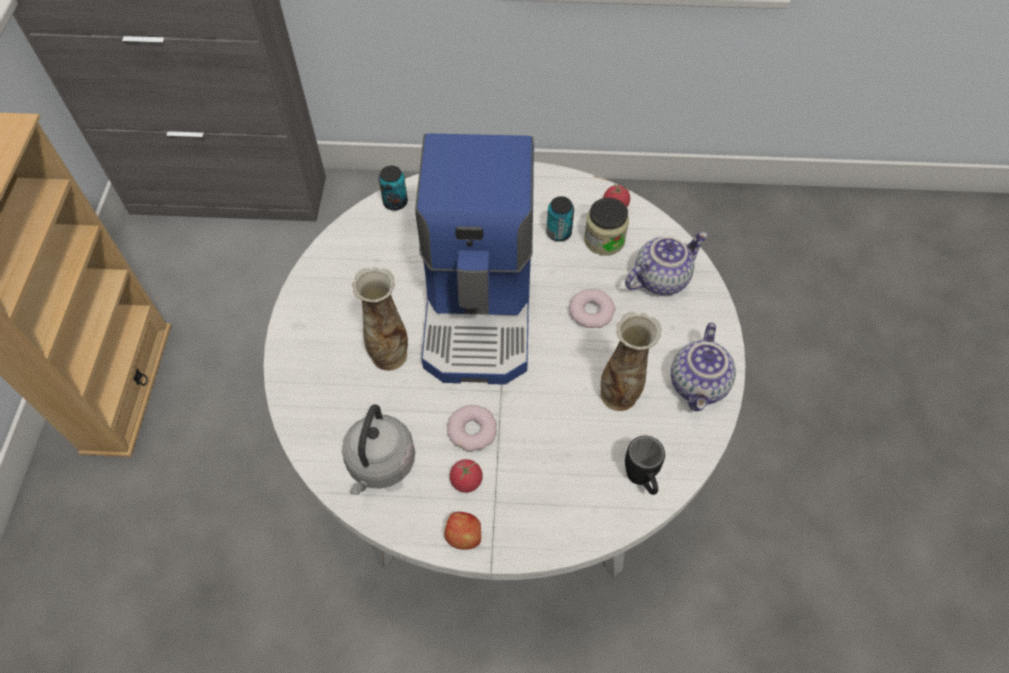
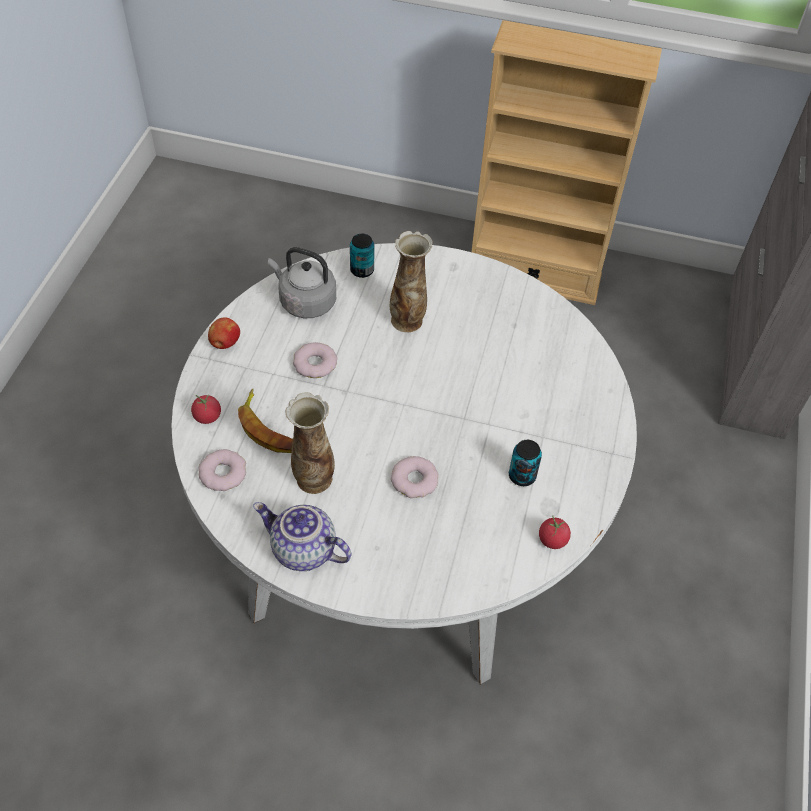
camera: 100 degrees right, 5 degrees down
can [379,166,408,211] -> can moved to [350,234,374,278]
coffee machine [415,133,534,385] -> none
tomato [450,459,483,493] -> tomato moved to [191,395,221,424]
jar [584,198,629,256] -> none
teapot [625,232,708,295] -> none
black mug [625,436,665,495] -> donut [198,449,246,491]
none -> banana [238,389,293,453]

